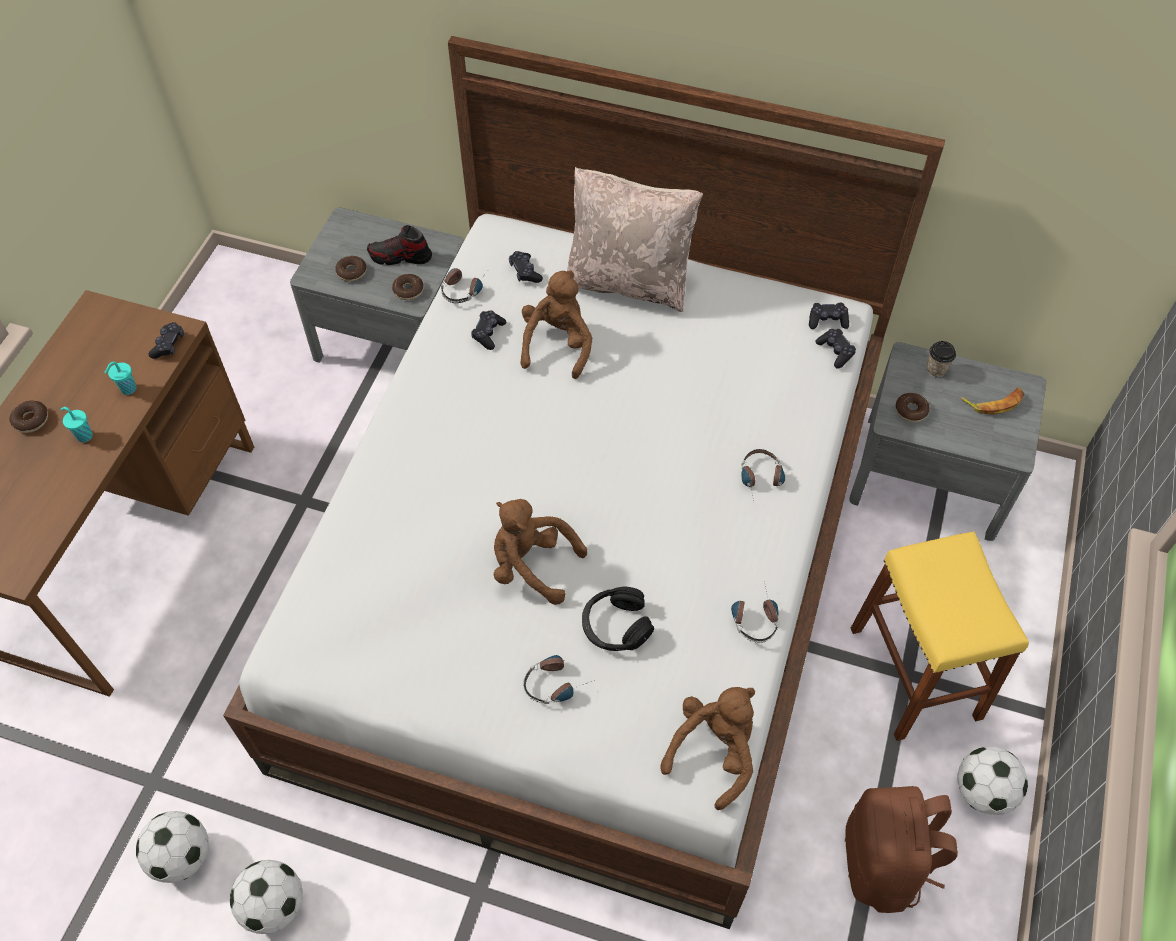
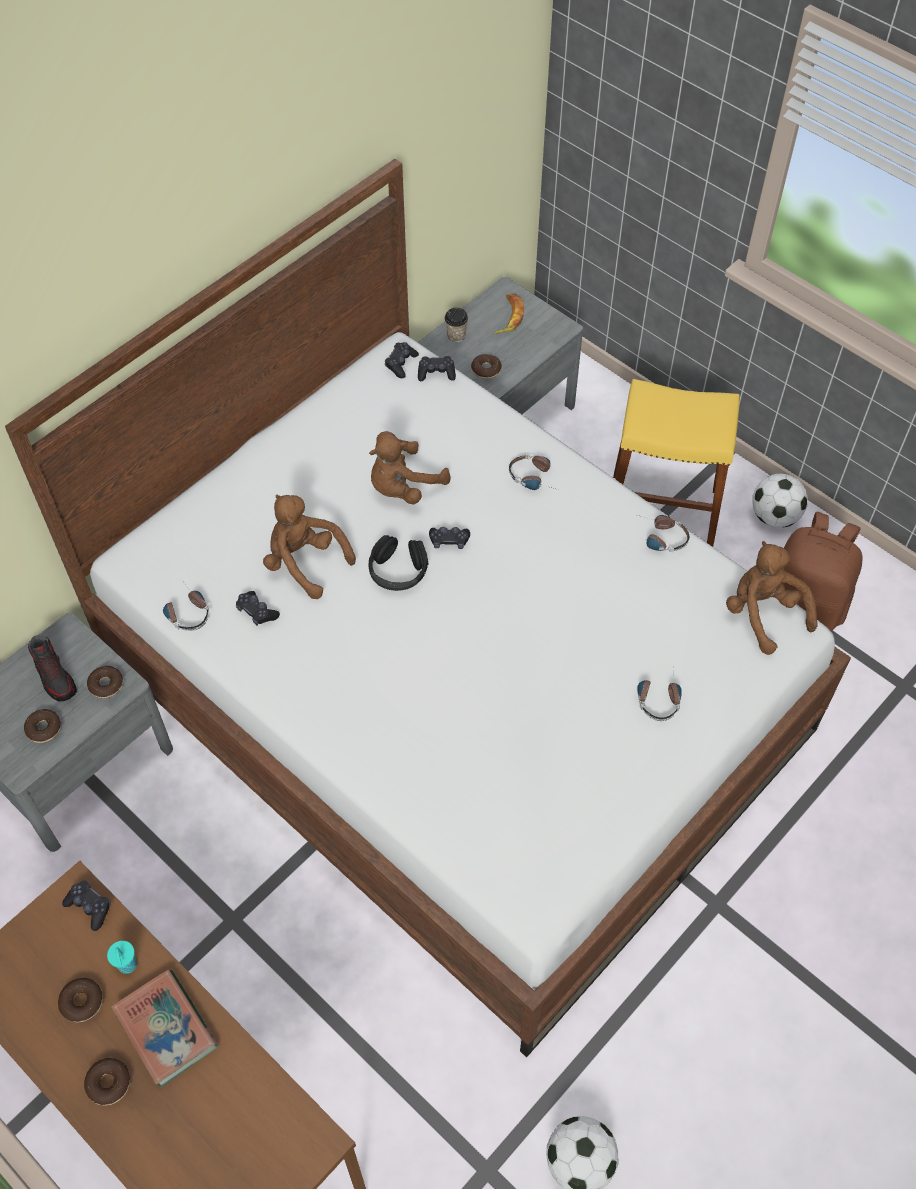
camera: 65 degrees left, 0 degrees up
turquoise cup [61,407,93,443] -> book [111,970,218,1087]
football [230,860,303,934] -> none
shoe [367,225,432,265] -> shoe turned 60 degrees counterclockwise [28,635,77,701]
brown plush toy [494,499,587,605] -> brown plush toy moved to [369,431,451,504]
black game controller [509,251,543,283] -> black game controller moved to [429,527,470,549]
beige pillow [567,167,703,312] -> none
black headphones [582,587,654,651] -> black headphones moved to [369,535,428,591]
none -> donut [58,978,103,1022]

